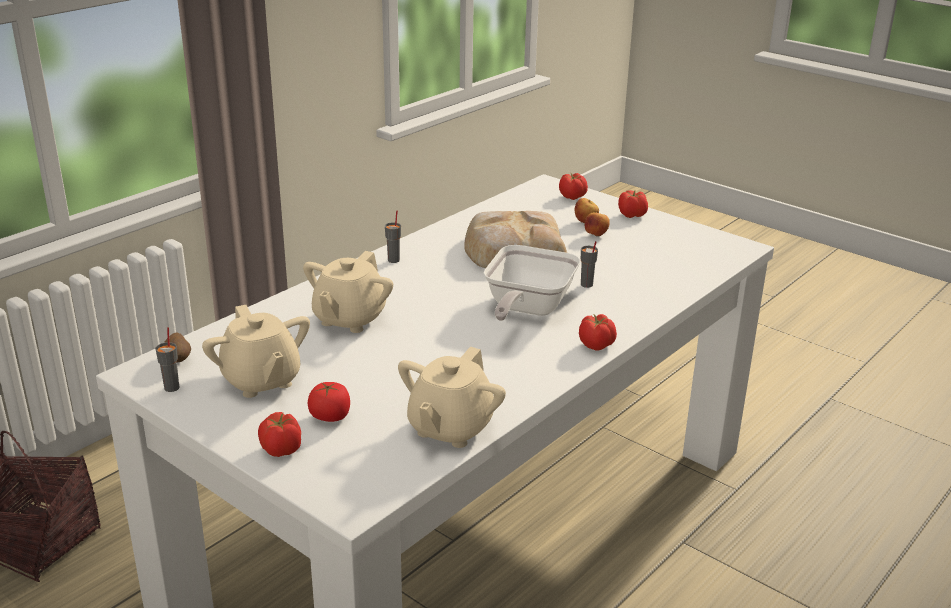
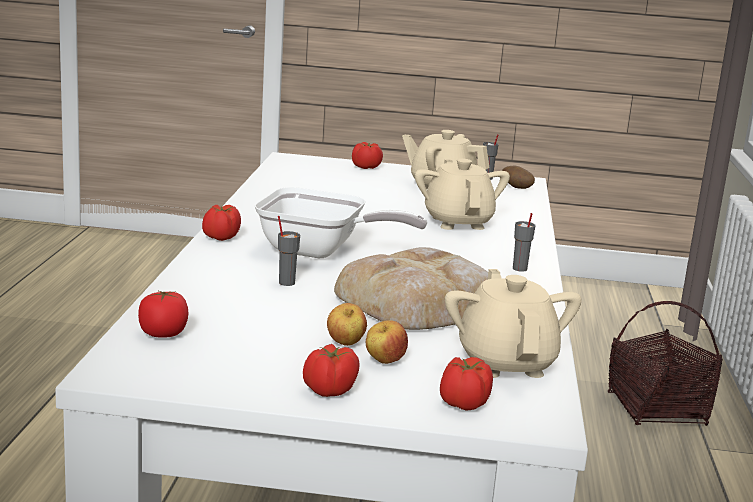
camera: 145 degrees right, 10 degrees down
tomato [307,382,350,422] -> tomato moved to [138,290,188,338]
beige teapot [398,347,506,448] -> beige teapot moved to [445,269,582,378]
frying pan [484,245,581,321] -> frying pan turned 120 degrees clockwise [255,187,427,258]

